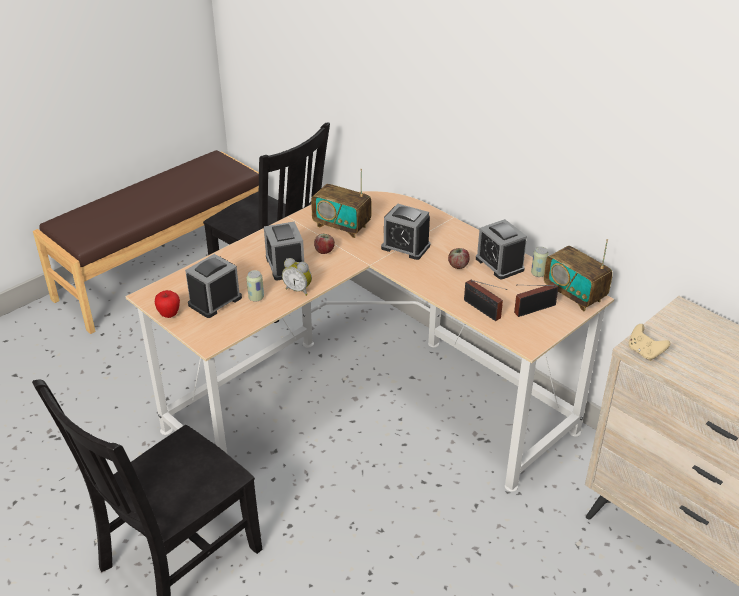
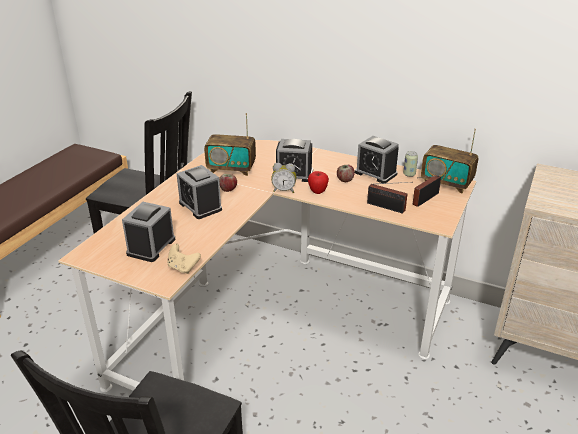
camera: 20 degrees left, 5 degrees down
apple [155,290,180,318] -> apple moved to [308,171,329,194]
can [246,270,264,302] -> none
alarm clock [282,258,312,296] -> alarm clock moved to [271,163,296,193]
beige game controller [629,324,670,361] -> beige game controller moved to [167,244,201,274]

